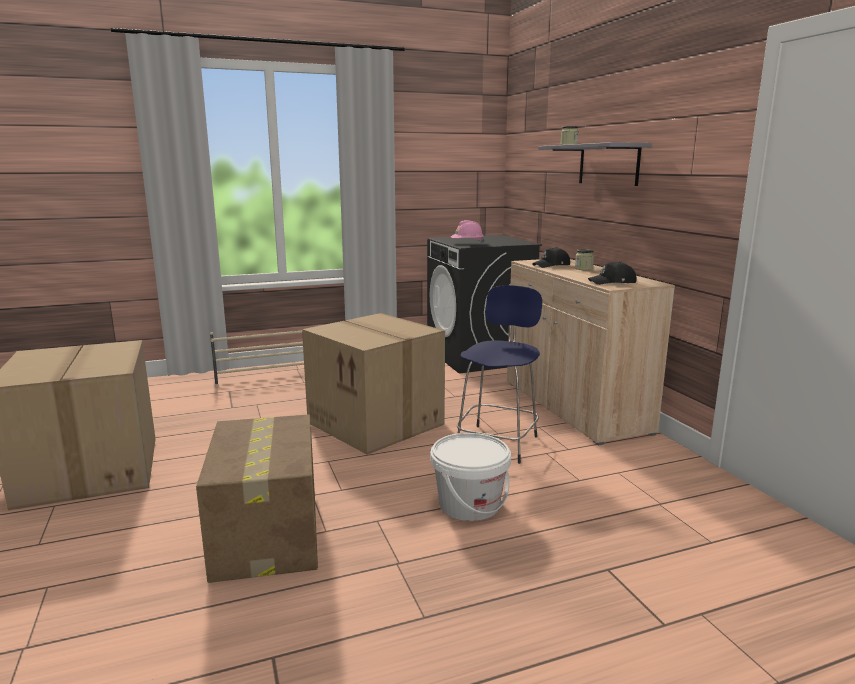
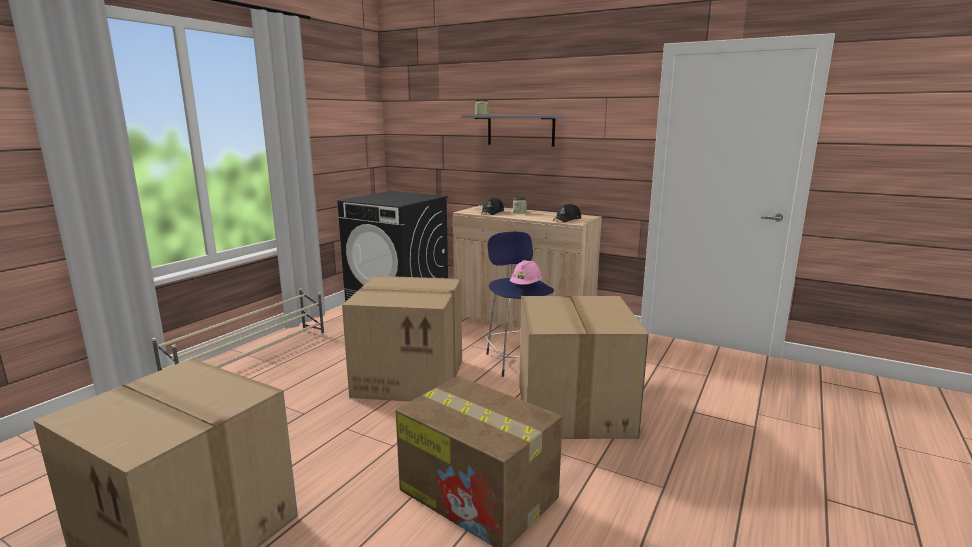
camera: 40 degrees left, 0 degrees up
white bucket [430,433,511,521] -> cardboard box [519,296,649,439]
pink hard hat [451,220,484,243] -> pink hard hat moved to [510,260,542,285]

